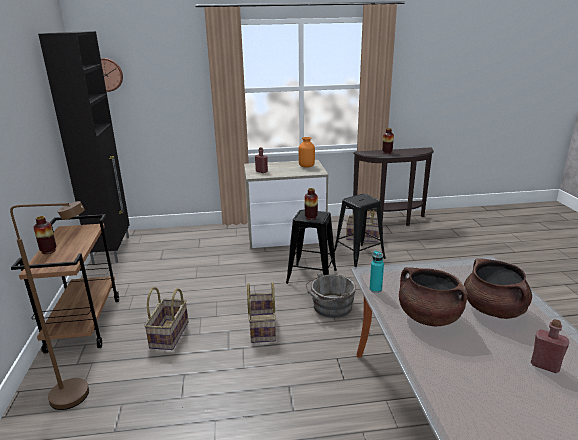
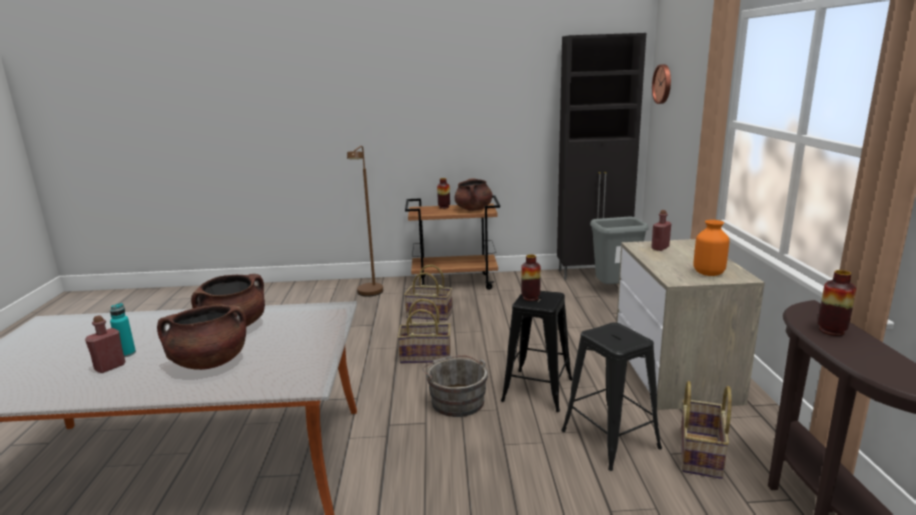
camera: 95 degrees right, 5 degrees down
turquoise bottle [370,251,384,293] -> turquoise bottle moved to [110,303,136,357]
none -> brown cooking pot [454,178,492,211]
none -> grey trash can [590,217,648,284]

